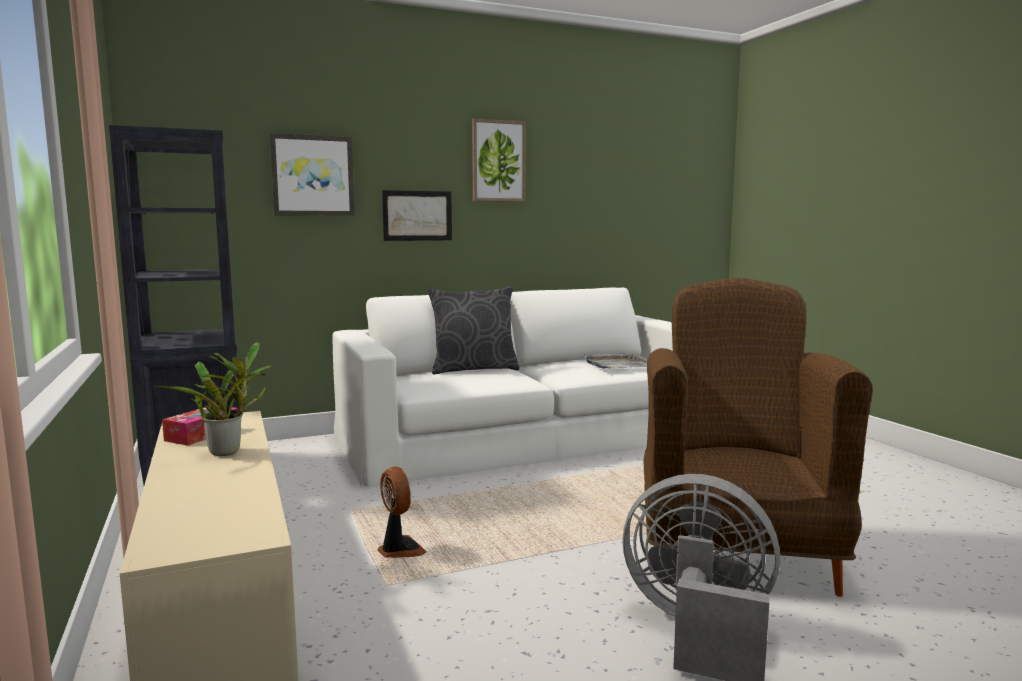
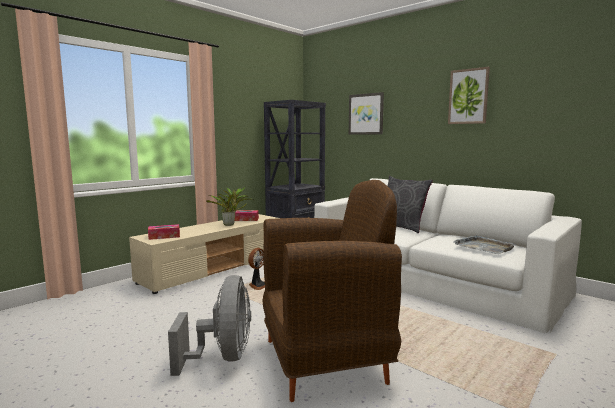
camera: 65 degrees right, 0 degrees up
picture [382,190,452,241] -> none
none -> tissue box [148,224,180,240]

